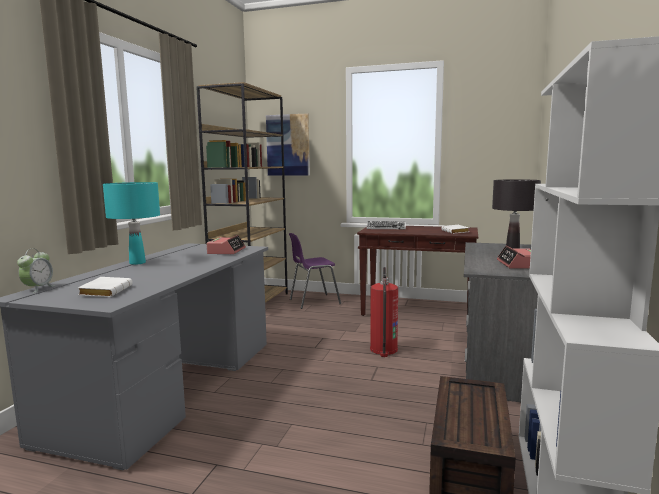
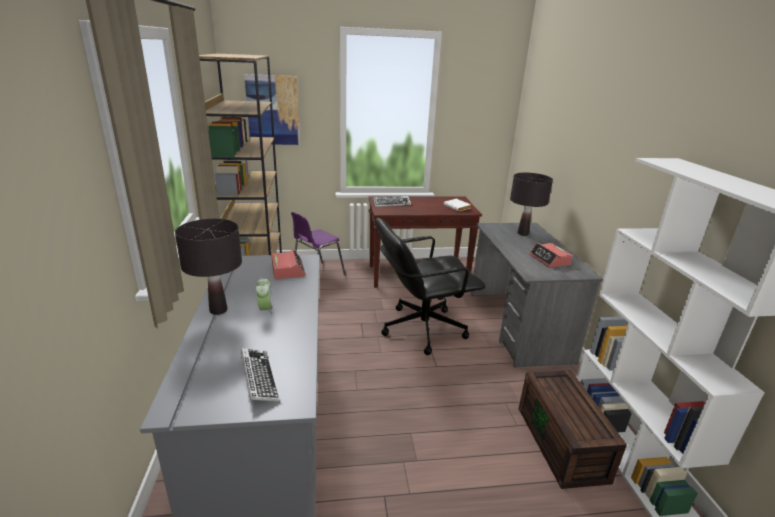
camera: 25 degrees left, 15 degrees up
alarm clock [17,248,55,293] -> alarm clock moved to [256,278,273,316]
white book [78,277,133,297] -> keyboard [241,348,280,402]
turquoise table lamp [103,182,160,265] -> black table lamp [175,219,242,315]
fire extinguisher [370,267,398,357] -> black office chair [376,218,486,355]

